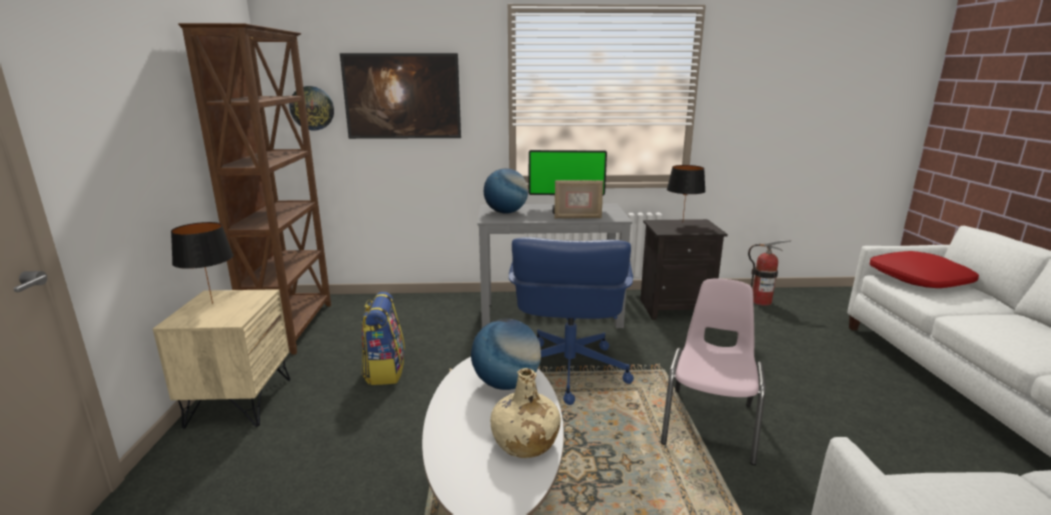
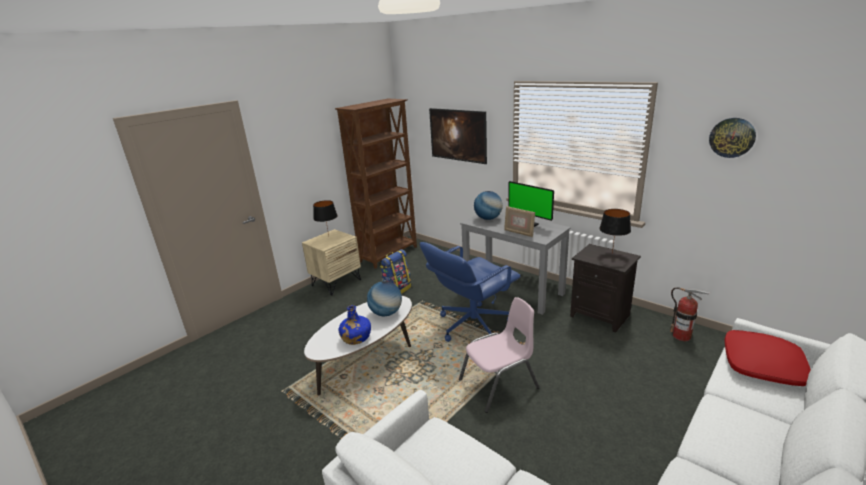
camera: 45 degrees right, 5 degrees up
wall clock [289,86,334,130] -> wall clock moved to [709,118,756,158]
beige bottle [490,368,561,458] -> blue bottle [339,305,371,345]

